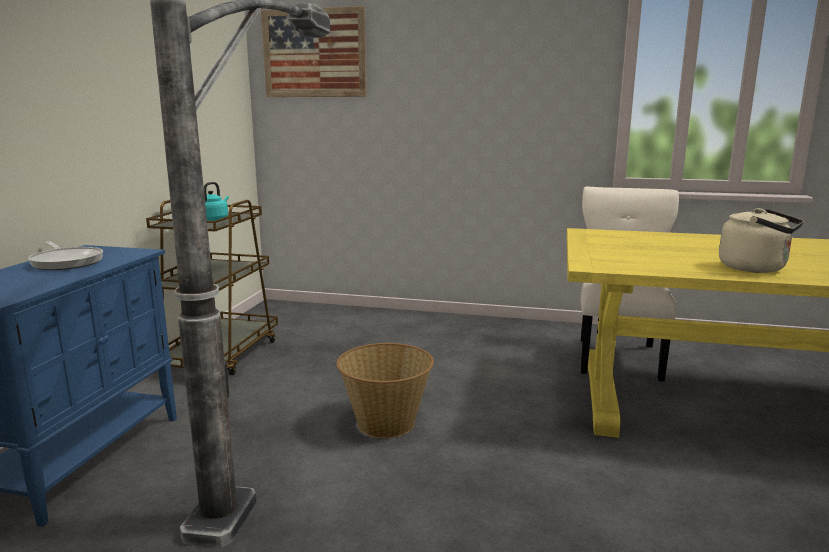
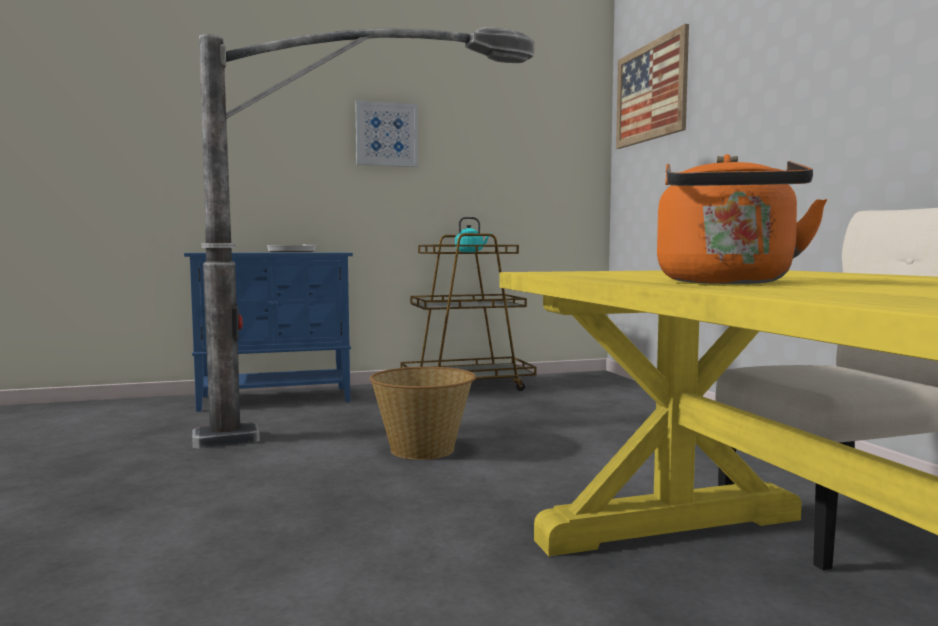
camera: 60 degrees right, 10 degrees down
beige kettle [719,208,804,273] -> orange kettle [657,154,827,284]
none -> picture [355,100,418,167]

